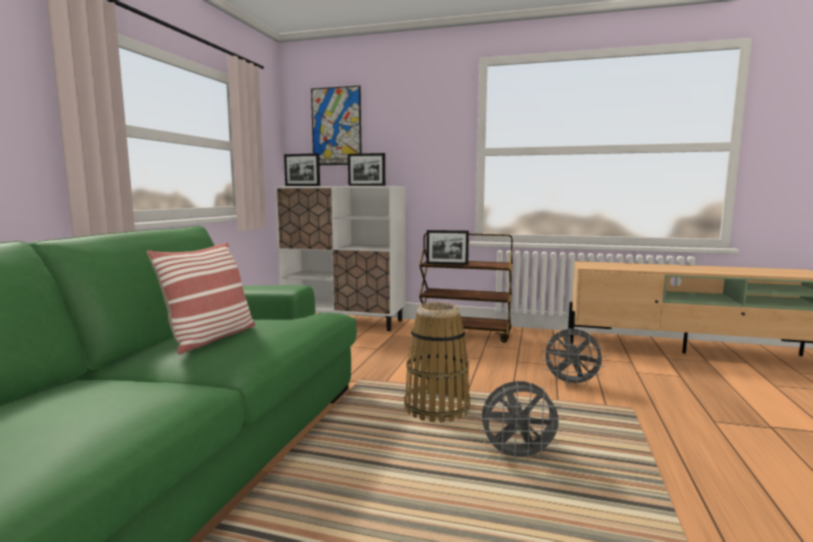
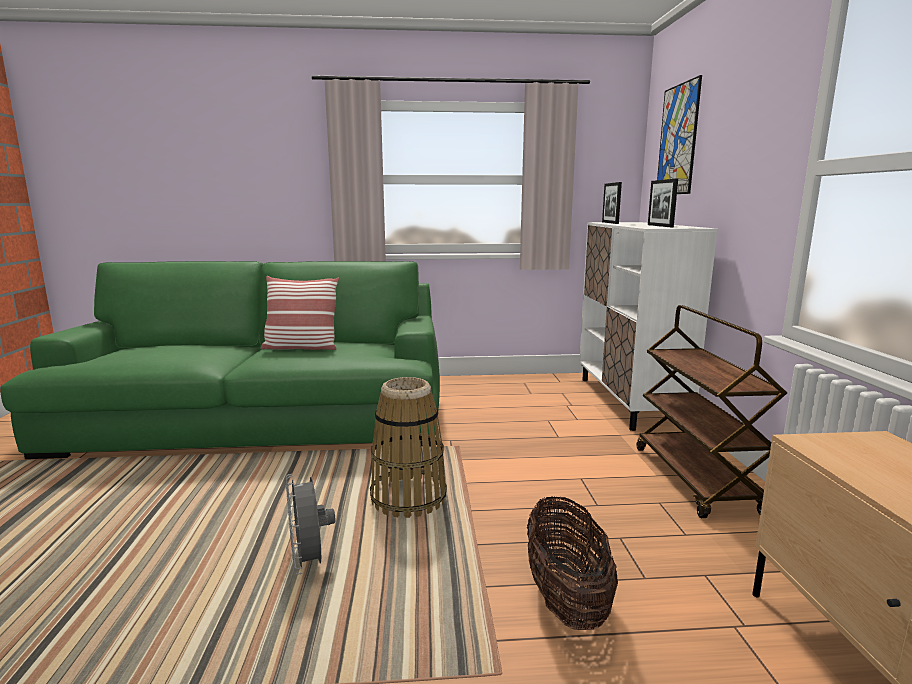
camera: 70 degrees right, 5 degrees up
picture frame [426,230,469,265] -> none
grey fan [542,328,606,388] -> basket [527,495,618,630]

